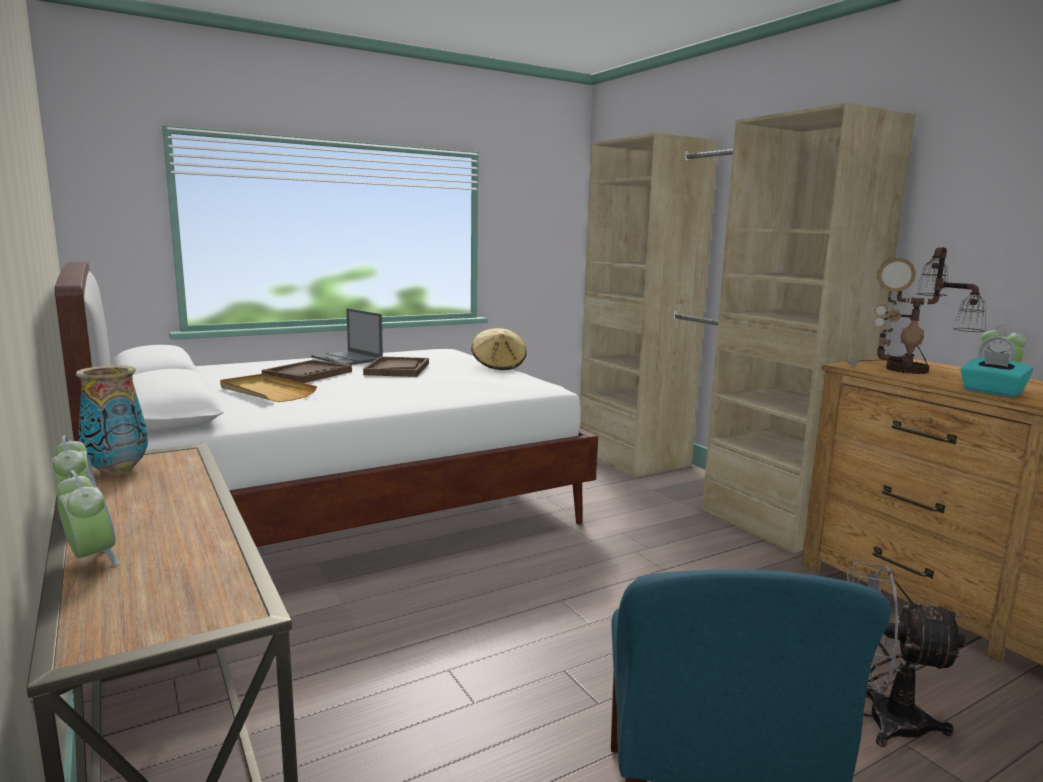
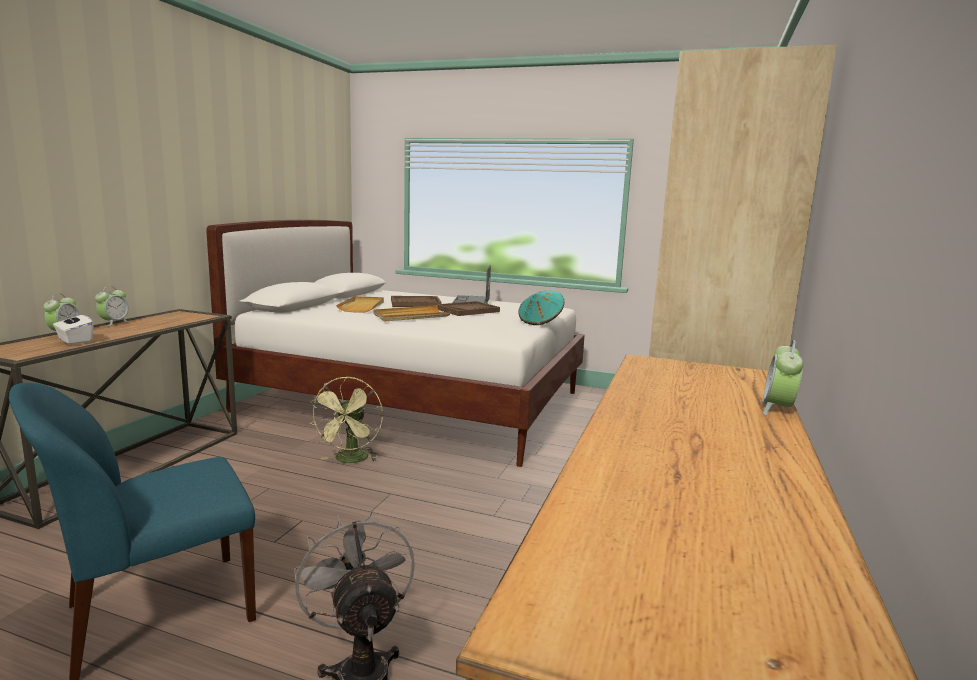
camera: 50 degrees right, 0 degrees up
vase [76,365,148,475] -> none
beige hat [471,328,527,370] -> turquoise hat [518,291,564,325]
table lamp [847,247,985,374] -> none
turquoise tissue box [960,350,1033,397] -> none
none -> white tissue box [53,309,93,345]
none -> green fan [309,377,383,463]
none -> beige tray [374,305,451,321]

